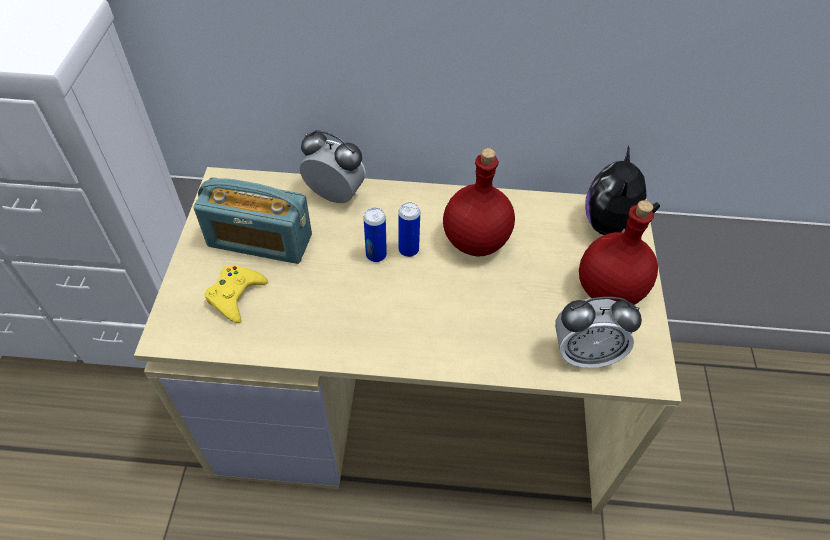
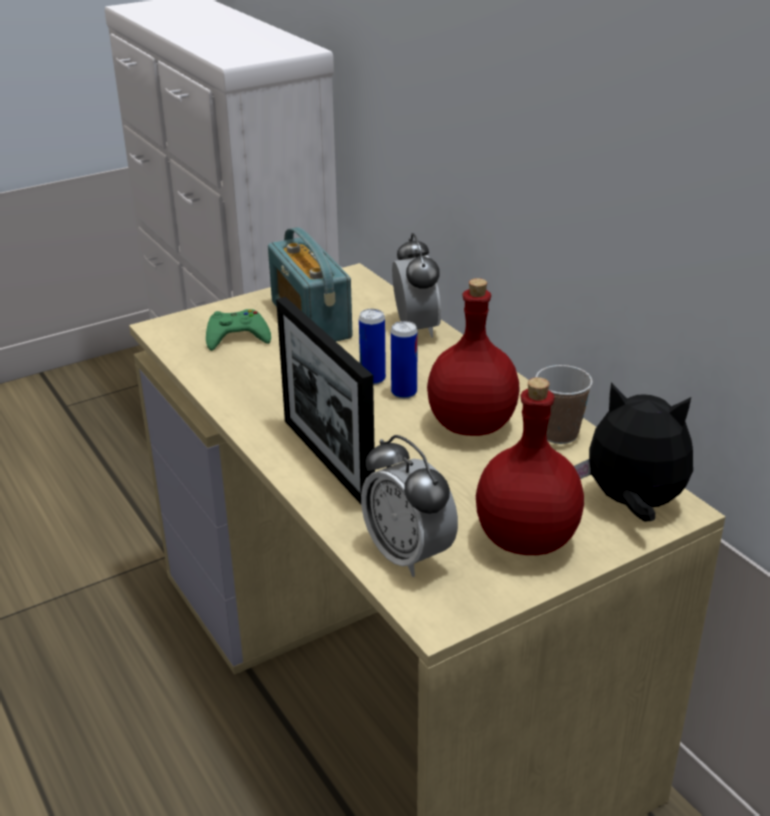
camera: 55 degrees right, 20 degrees down
yellow game controller [204,266,268,323] -> green game controller [206,309,271,351]
plush toy [585,146,660,235] -> plush toy turned 45 degrees clockwise [574,382,693,522]
none -> picture frame [276,297,375,504]
none -> cup [535,365,593,444]

